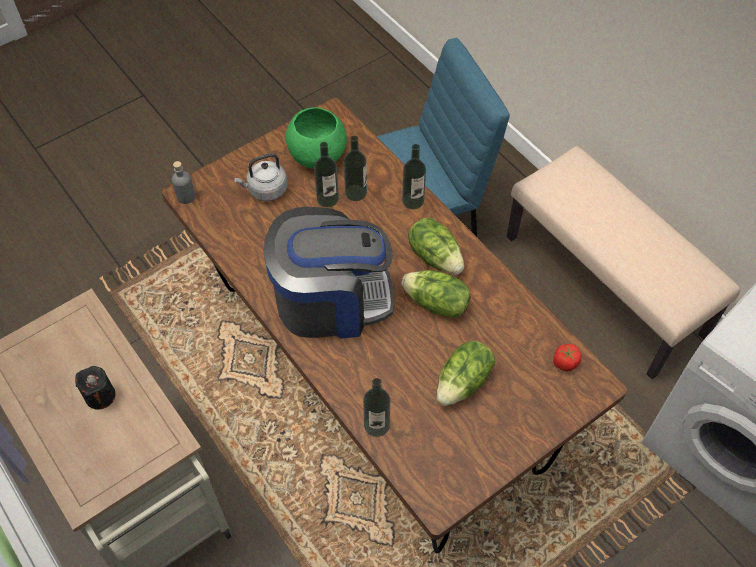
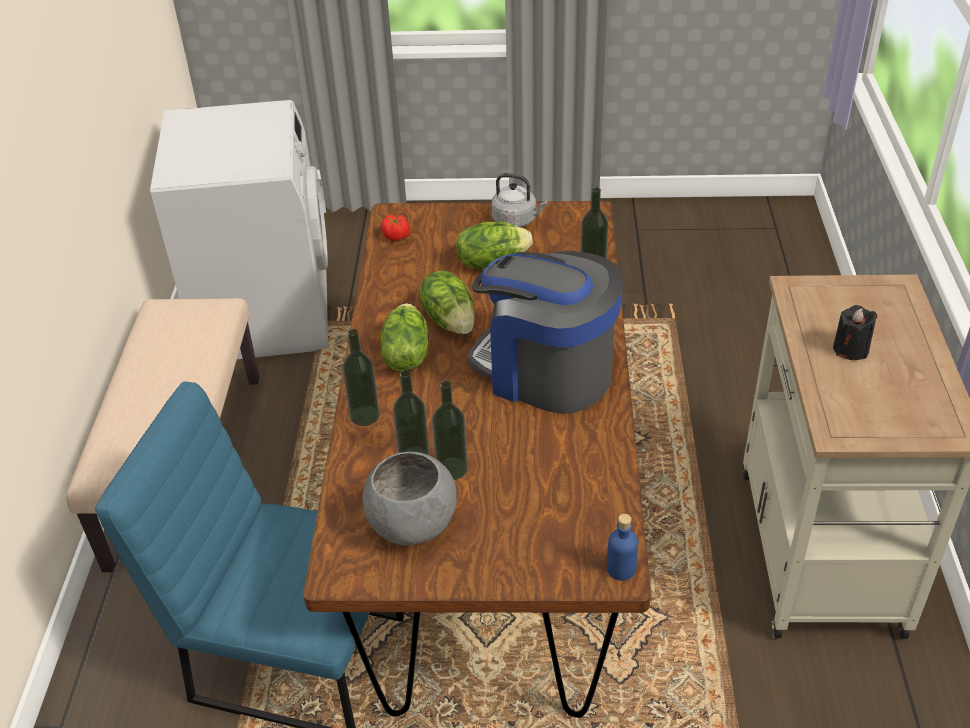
camera: 140 degrees left, 15 degrees down
grey bottle [172,161,195,204] -> blue bottle [607,514,638,581]
grey kettle [234,153,288,201] -> grey kettle moved to [491,173,547,227]
green bowl [286,107,347,169] -> grey bowl [363,451,457,545]

